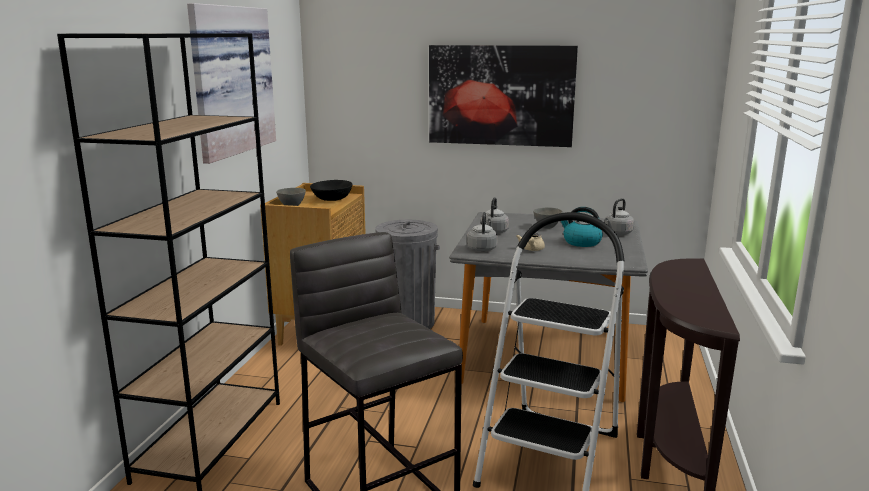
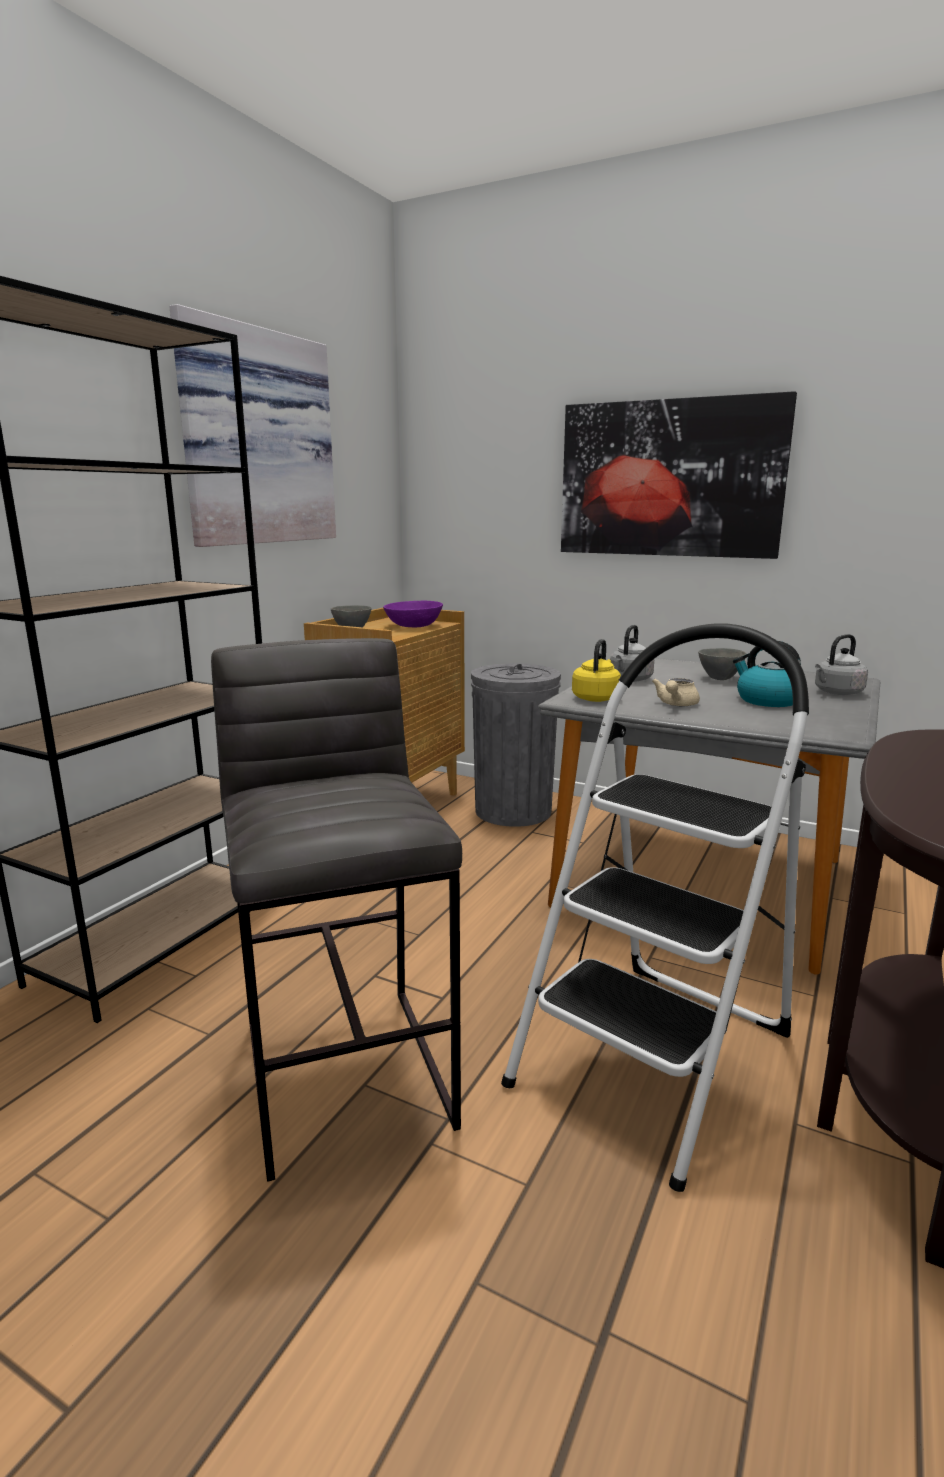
camera: 15 degrees right, 0 degrees up
black bowl [310,180,353,201] -> purple bowl [383,601,443,627]
grey kettle [467,212,498,251] -> yellow kettle [572,639,621,702]

